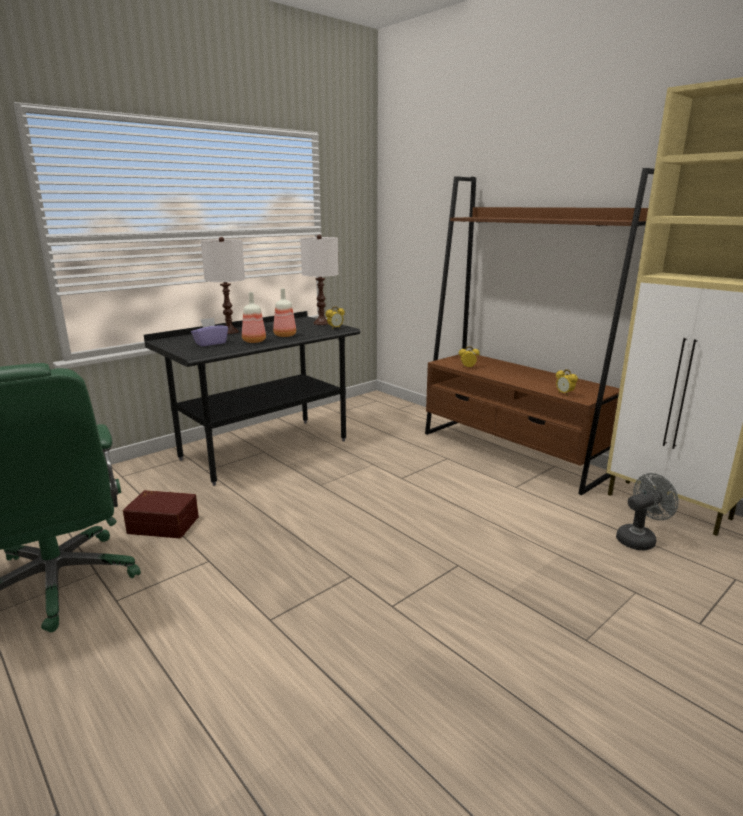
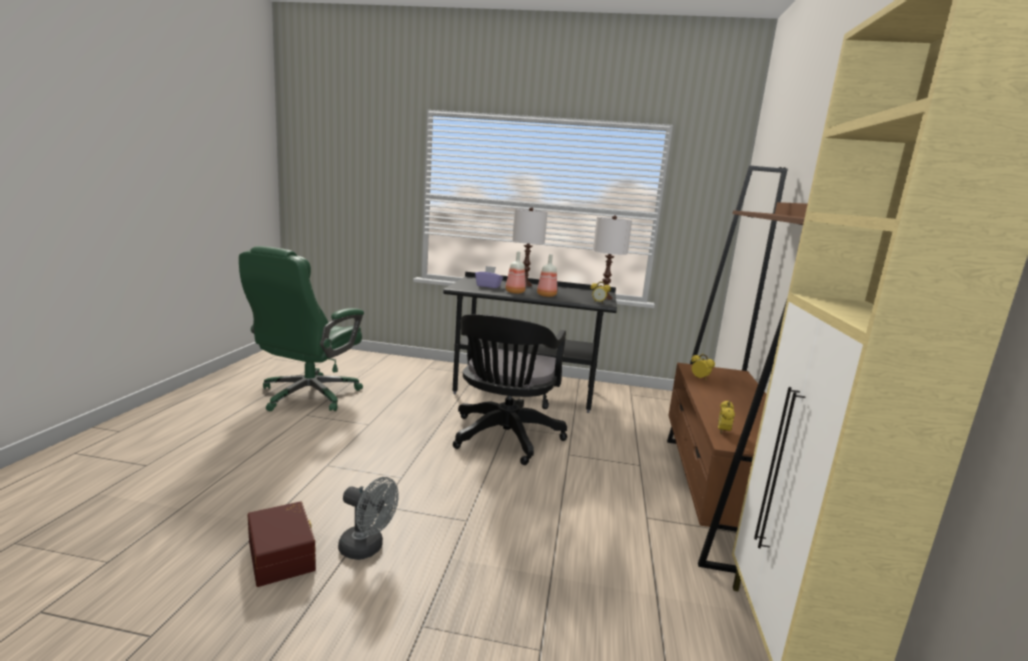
camera: 50 degrees right, 5 degrees down
brown storage box [123,490,199,538] -> brown storage box moved to [248,501,316,587]
grey fan [616,473,679,550] -> grey fan moved to [338,477,399,560]
none -> black office chair [453,314,567,465]

